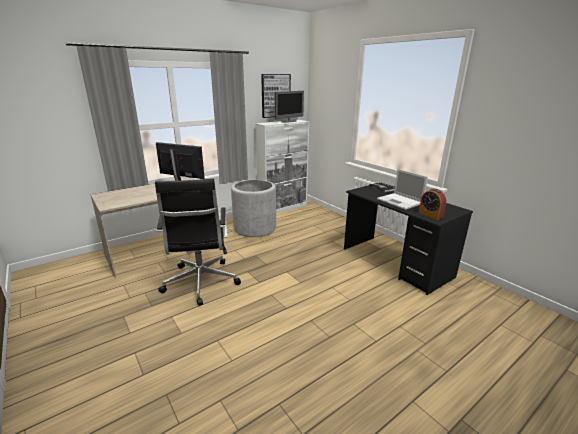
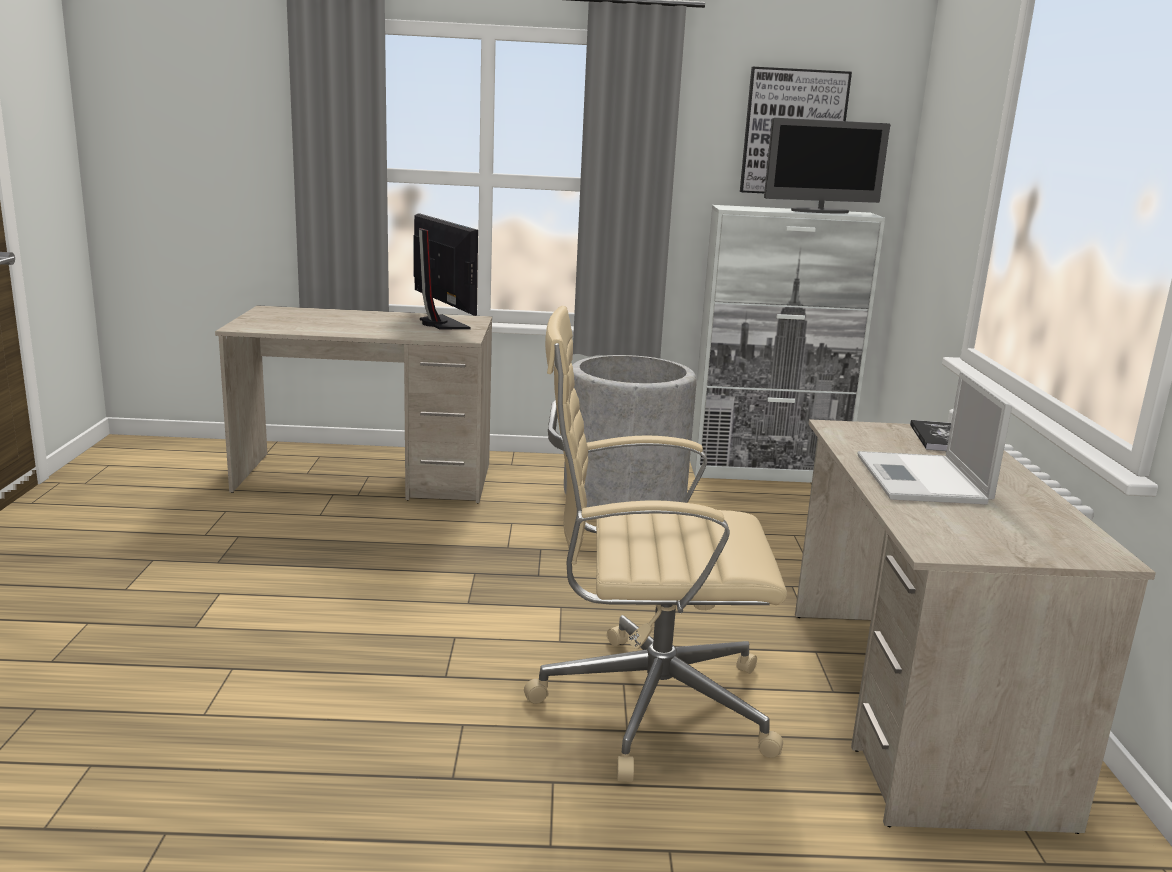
camera: 35 degrees right, 5 degrees down
black office chair [155,178,241,306] -> none
black desk [344,182,473,295] -> beige desk [795,419,1156,834]
alarm clock [419,188,446,220] -> none
none -> beige office chair [524,306,787,782]

